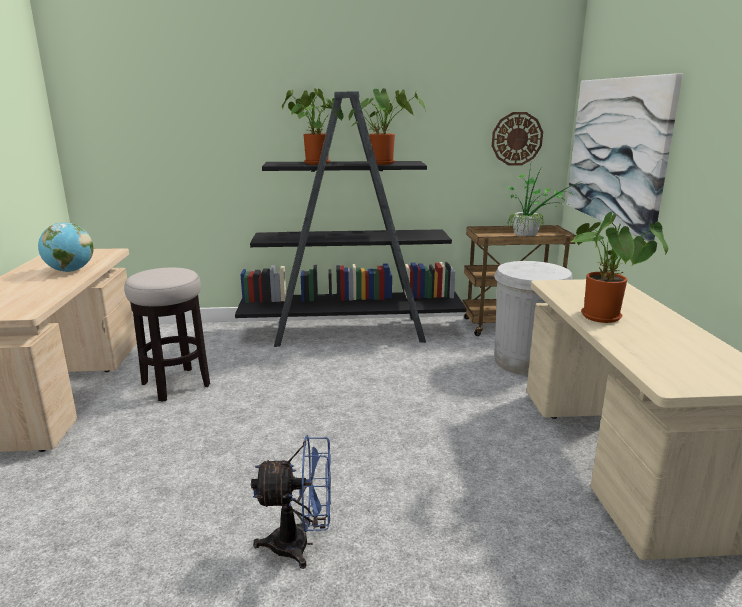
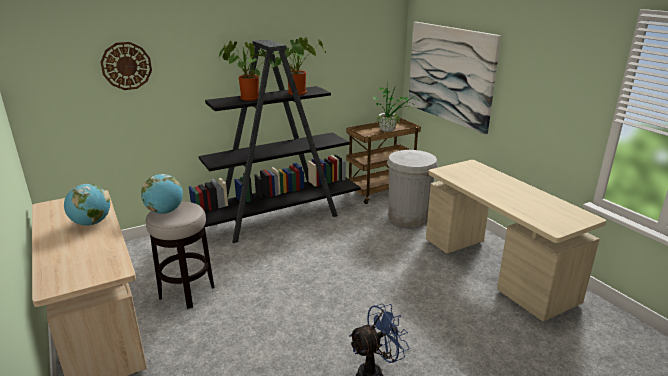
camera: 25 degrees left, 5 degrees up
wall clock [492,112,543,166] -> wall clock moved to [100,42,152,90]
potted plant [571,212,669,323] -> none
none -> globe [141,174,183,214]

